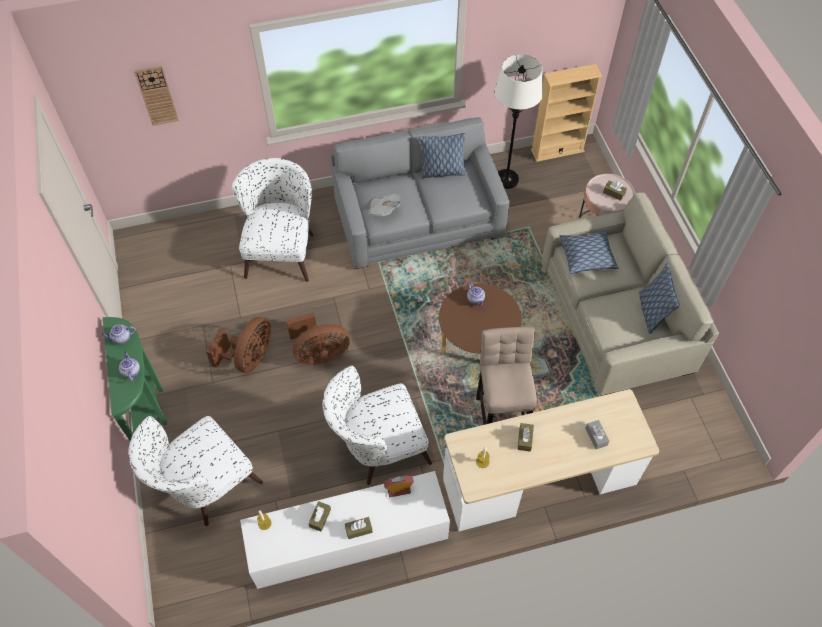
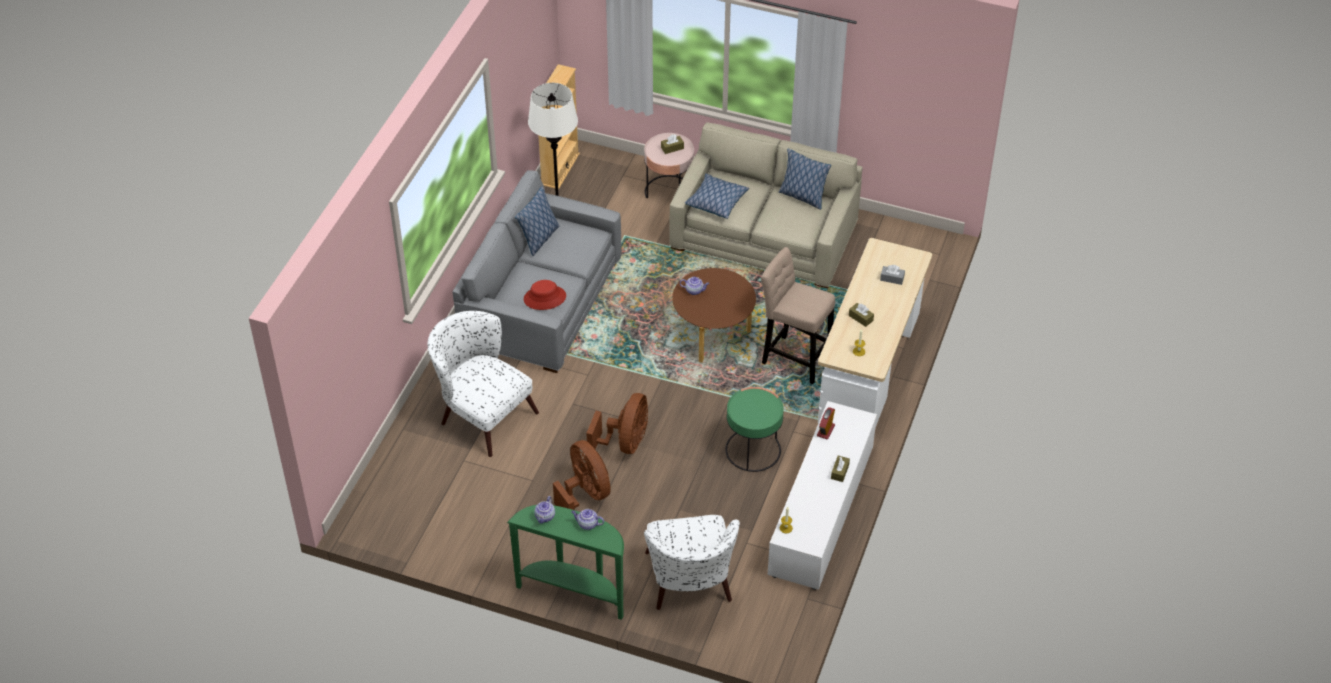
camera: 55 degrees left, 10 degrees down
wall clock [134,66,179,125] -> none
brown tissue box [308,501,331,531] -> none
white armchair [323,366,432,485] -> green side table [725,387,784,472]
newspaper [368,193,401,217] -> red hat [524,280,566,310]

